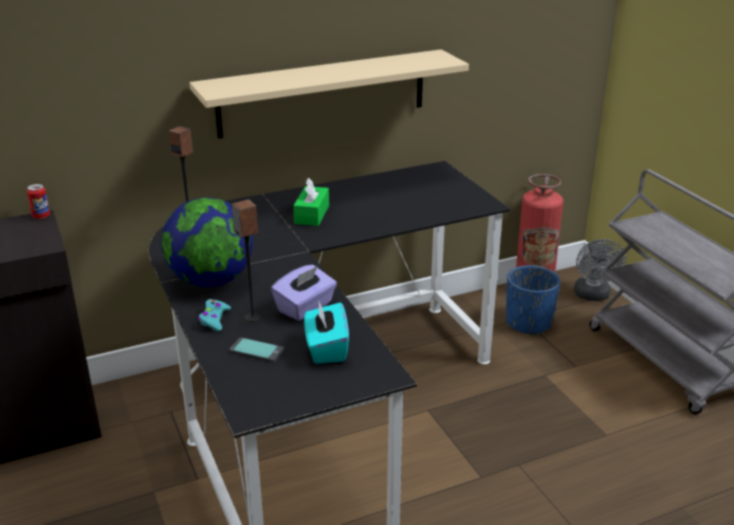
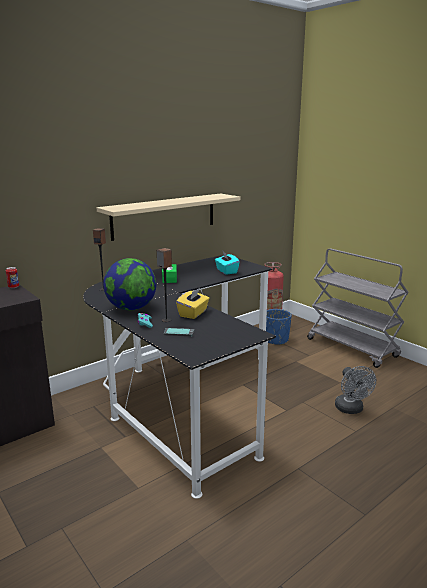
camera: 15 degrees left, 10 degrees down
purple tissue box [271,265,337,321] -> yellow tissue box [176,288,209,319]
turquoise tissue box [304,302,349,364] -> turquoise tissue box moved to [215,252,239,275]
grey fan [574,239,626,301] -> grey fan moved to [335,366,376,414]

